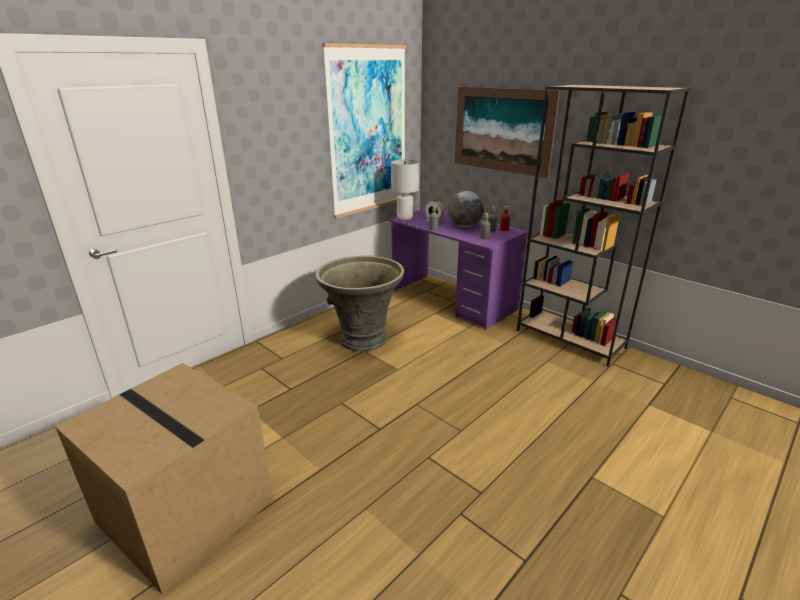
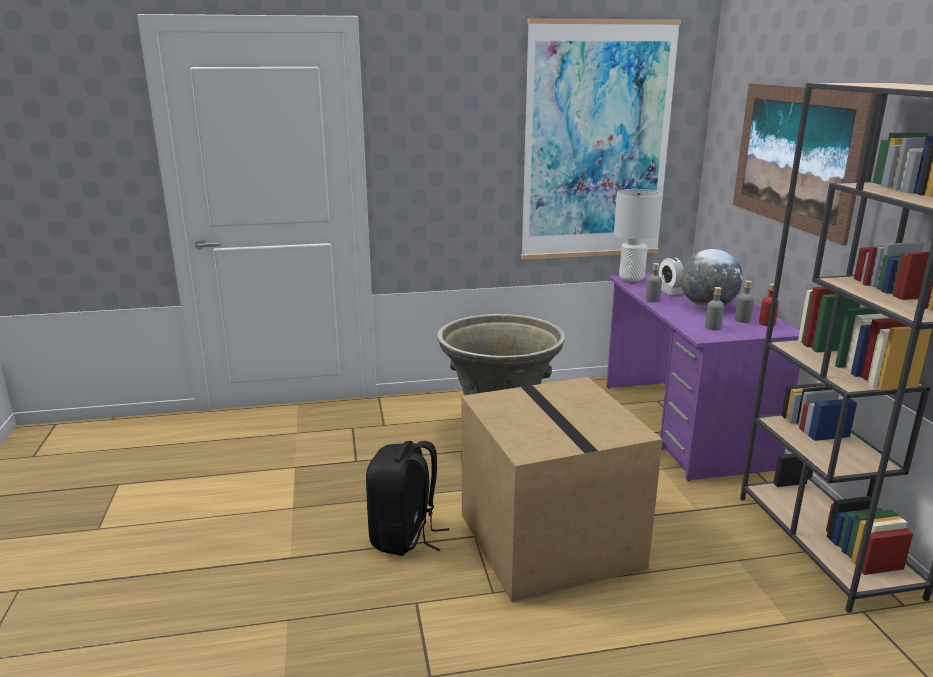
camera: 35 degrees right, 5 degrees down
cardboard box [55,363,274,594] -> cardboard box moved to [461,377,663,602]
none -> black backpack [366,441,449,556]

